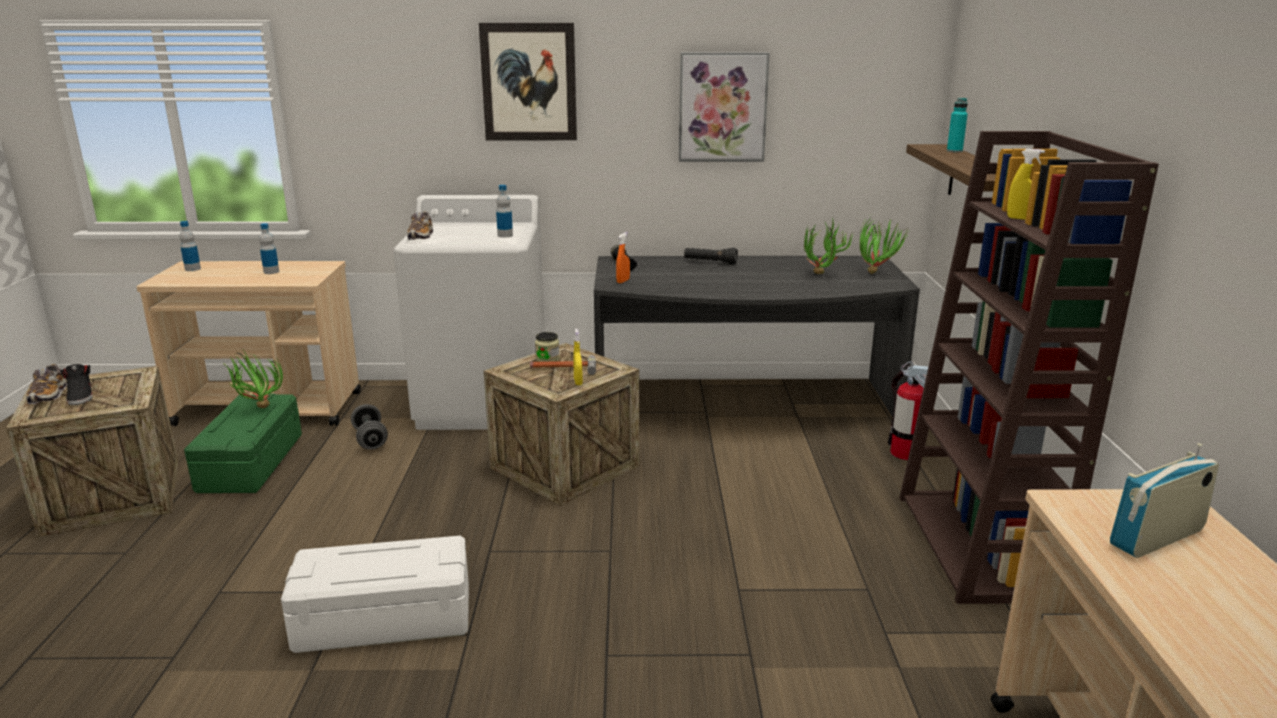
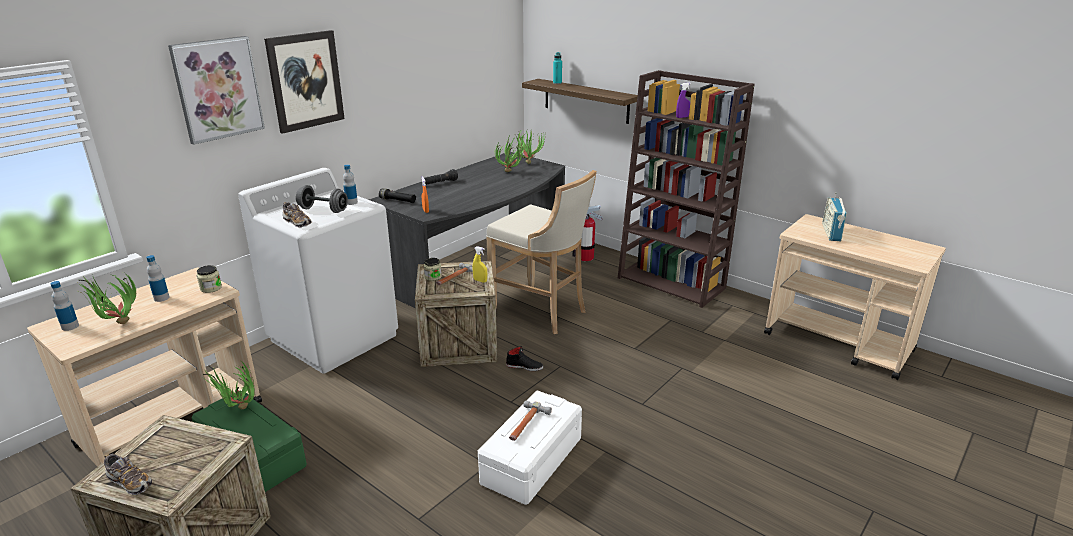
camera: 50 degrees left, 5 degrees up
black shoe [60,364,93,405] -> black shoe moved to [506,346,543,371]
grey dumbbell [351,404,388,450] -> grey dumbbell moved to [296,185,348,213]
picture [679,52,770,162] -> picture moved to [168,36,265,145]
yellow spray bottle [1007,149,1045,220] -> purple spray bottle [676,83,691,118]
none -> potted plant [78,272,136,324]
none -> jar [197,265,222,293]
none -> beige stool [486,170,597,334]
none -> hammer [509,401,552,441]

